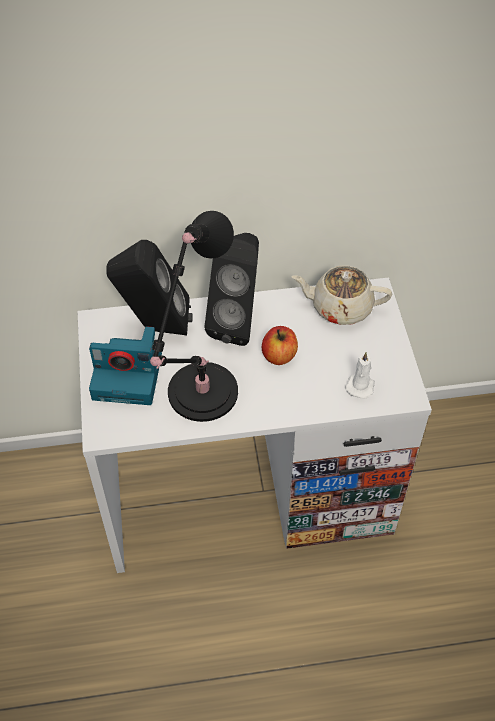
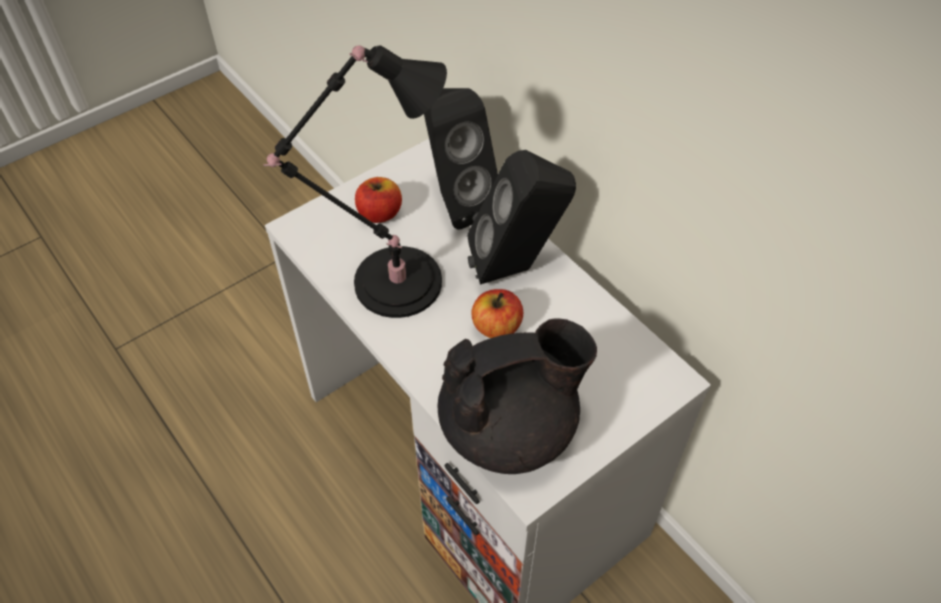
camera: 60 degrees right, 0 degrees up
camera [89,326,162,405] -> apple [355,177,402,223]
beige teapot [291,265,392,325] -> none
white candle [345,352,375,399] -> black teapot [438,318,597,474]

